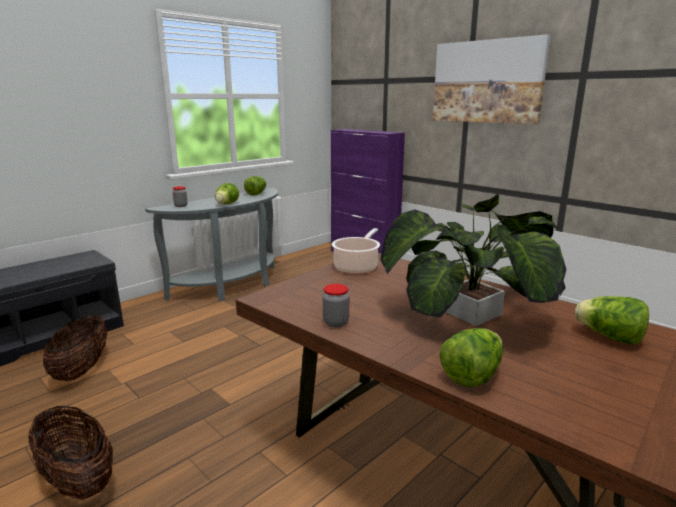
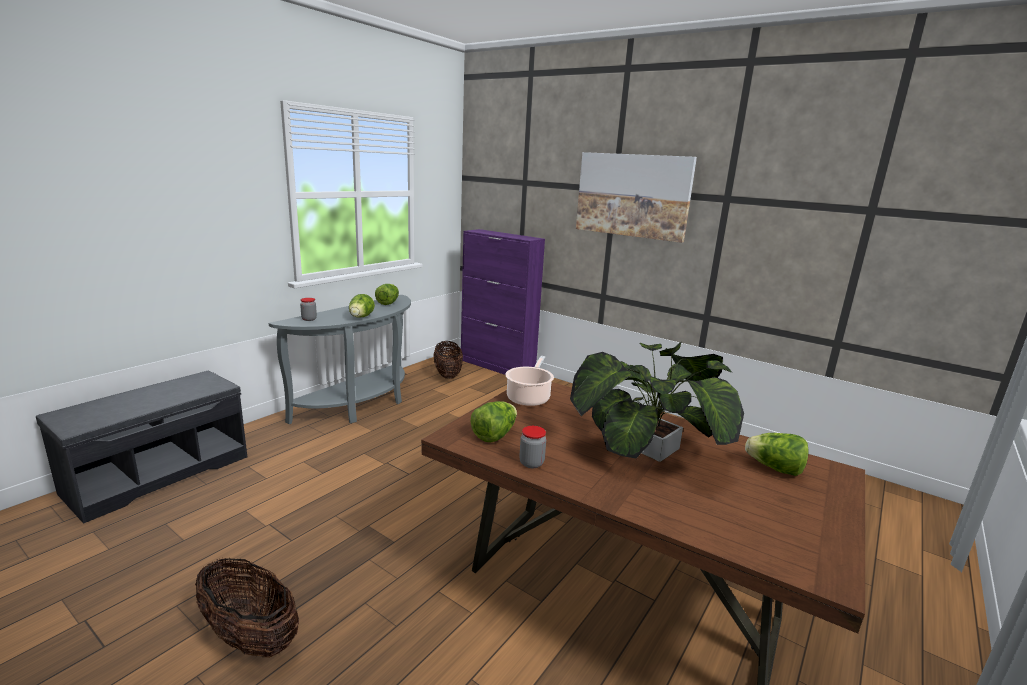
camera: 10 degrees left, 0 degrees up
basket [43,316,107,381] -> basket moved to [433,341,463,379]
lettuce [439,328,503,388] -> lettuce moved to [471,401,517,442]

